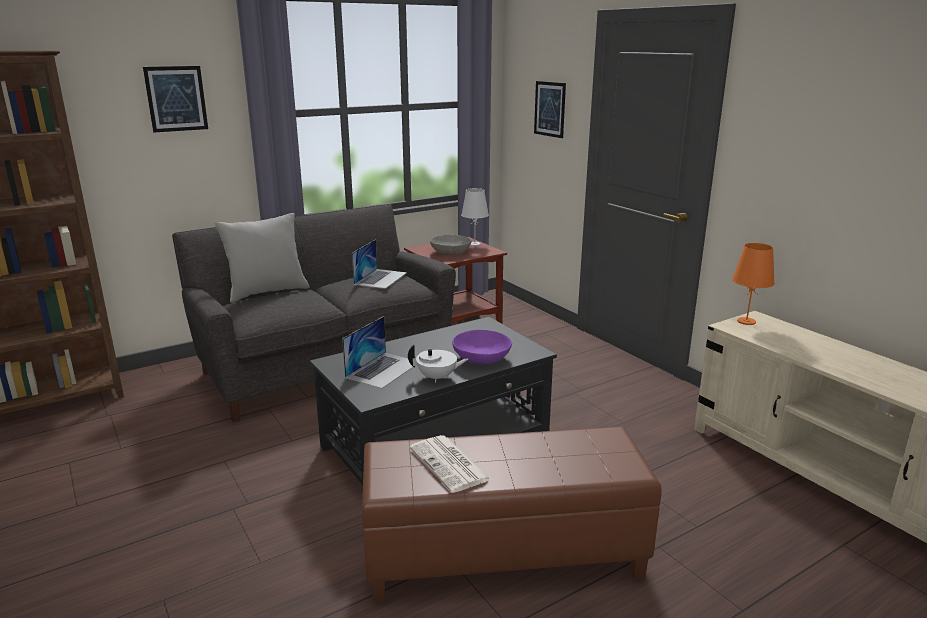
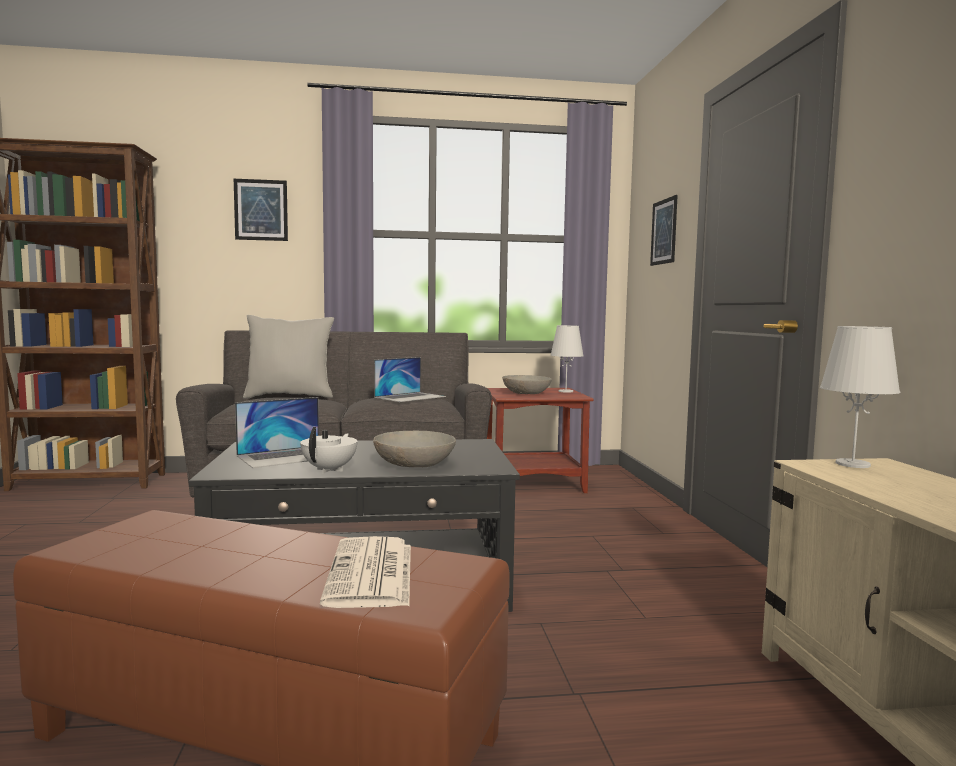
camera: 25 degrees right, 15 degrees down
white teapot [408,344,468,383] -> white teapot turned 105 degrees counterclockwise [300,427,357,473]
newspaper [409,435,492,493] -> newspaper moved to [320,536,411,608]
purple bowl [452,330,512,364] -> grey bowl [373,431,456,467]
orange table lamp [732,243,775,325] -> white table lamp [820,326,901,468]

